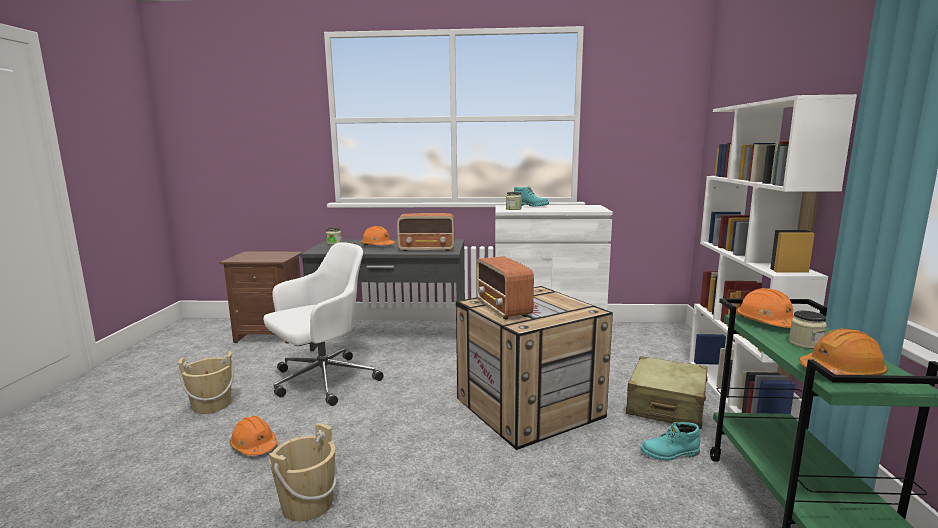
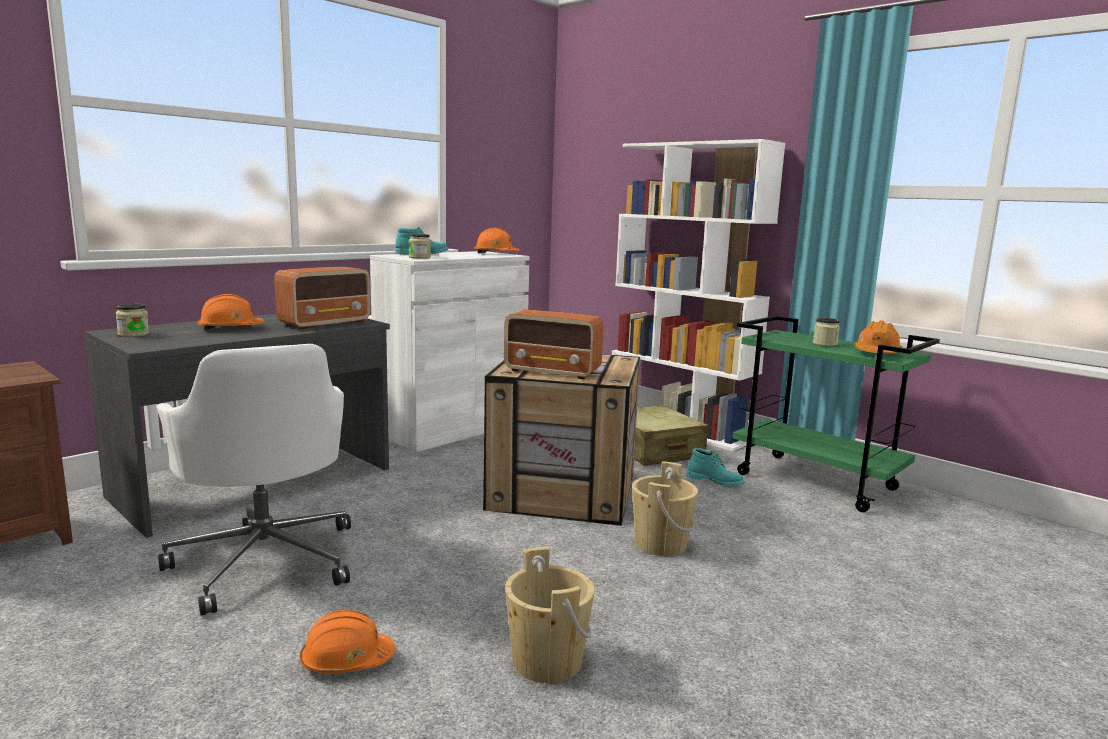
camera: 50 degrees left, 0 degrees up
beige bucket [178,351,234,414] -> beige bucket moved to [632,461,698,556]
white office chair [263,242,384,406] -> white office chair turned 150 degrees clockwise [156,344,351,616]
turquoise boot [640,422,700,461] -> turquoise boot turned 90 degrees counterclockwise [687,448,745,486]
orange hard hat [736,288,794,328] -> orange hard hat moved to [474,228,519,253]

